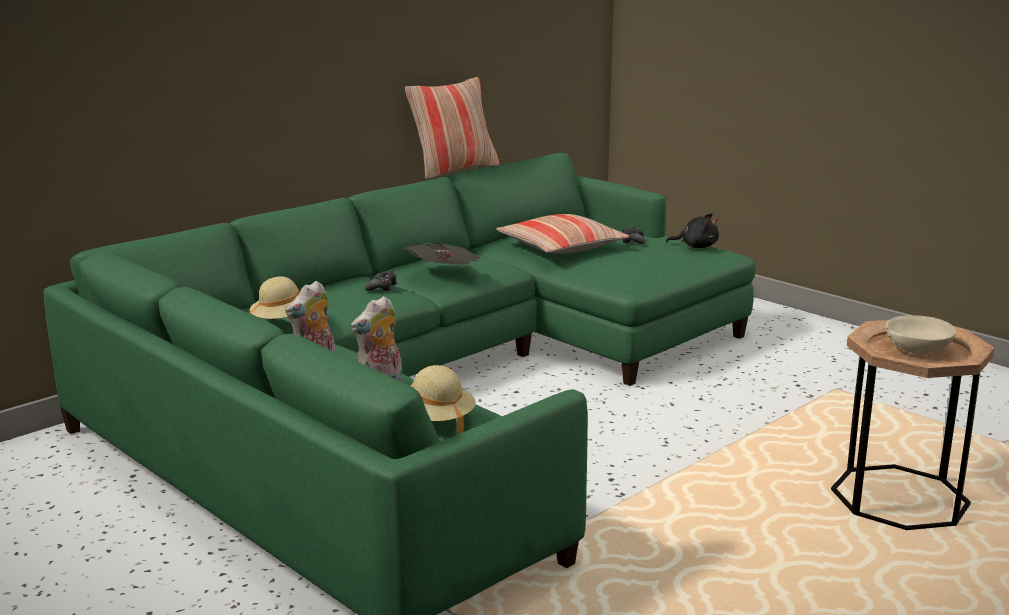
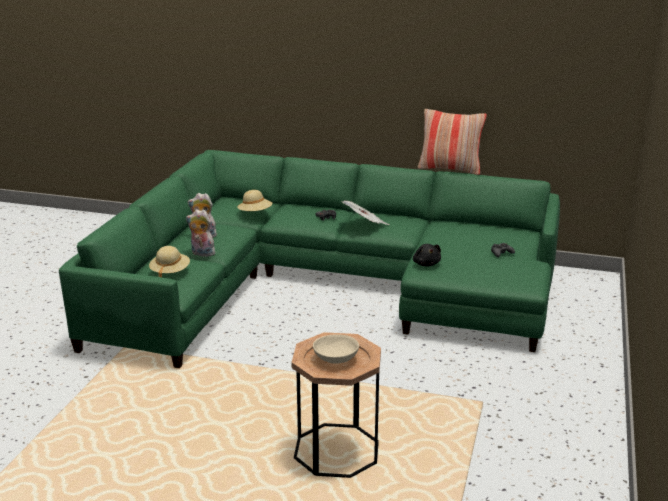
camera: 60 degrees right, 5 degrees up
pillow [496,214,629,254] -> none
black plush toy [666,213,719,248] -> black plush toy moved to [413,244,441,267]

